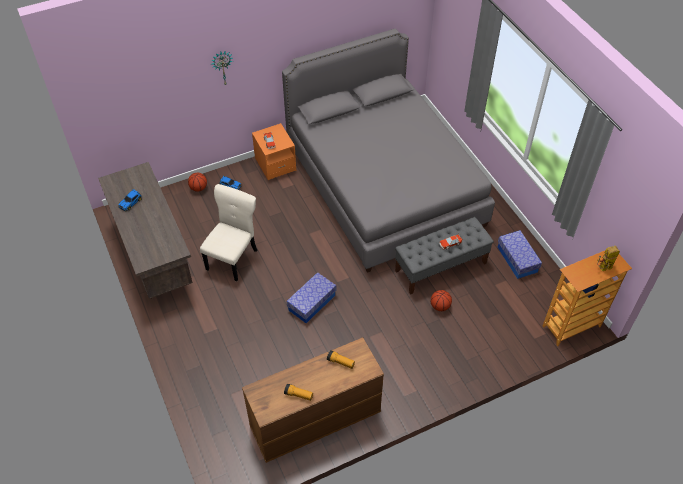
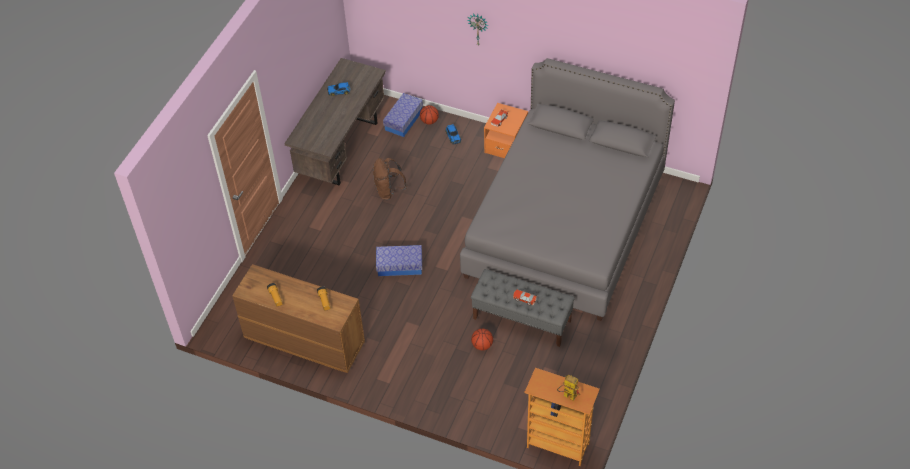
camera: 50 degrees right, 0 degrees up
beige chair [200,184,257,282] -> brown backpack [373,158,407,200]
storage box [497,230,542,279] -> storage box moved to [383,93,423,137]

